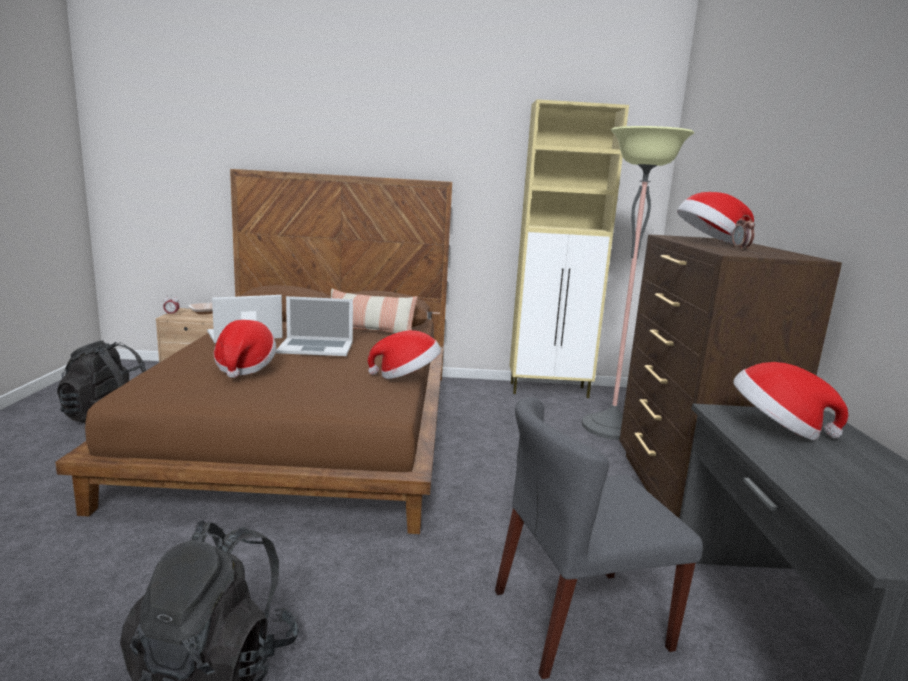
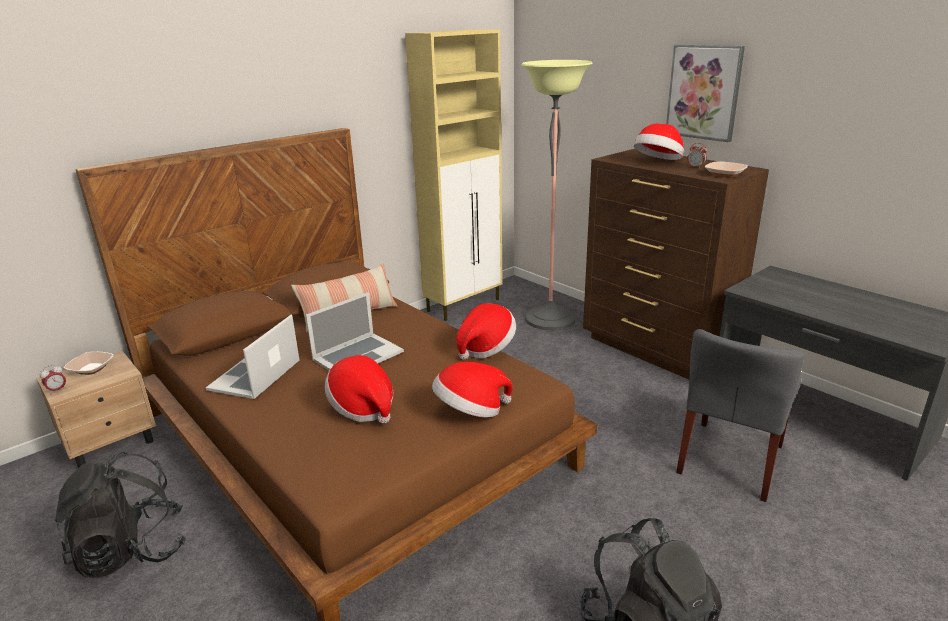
camera: 40 degrees left, 10 degrees up
hat [733,362,848,440] -> hat moved to [432,362,513,418]
none -> picture [666,45,745,142]
none -> bowl [705,161,748,178]

